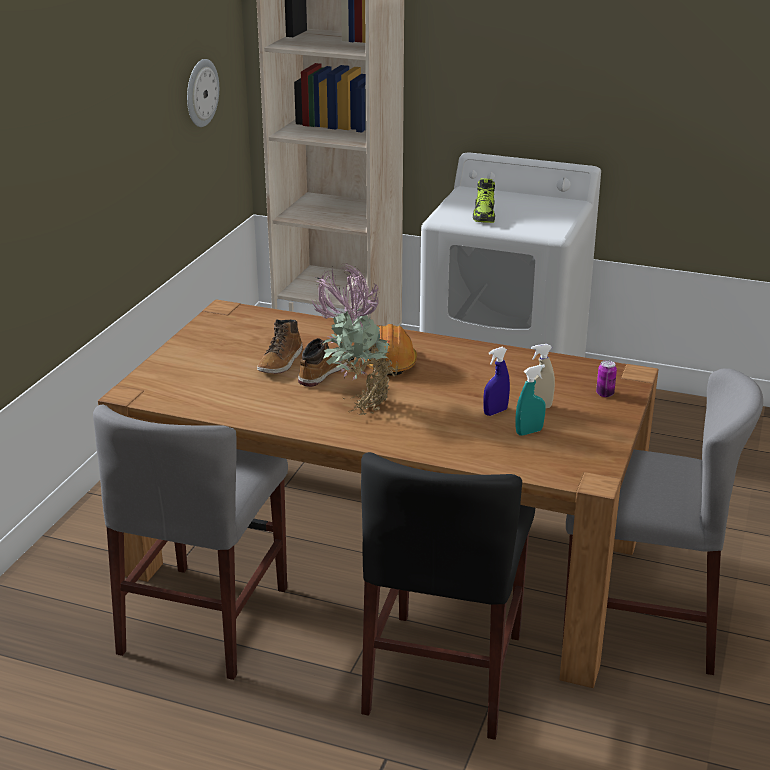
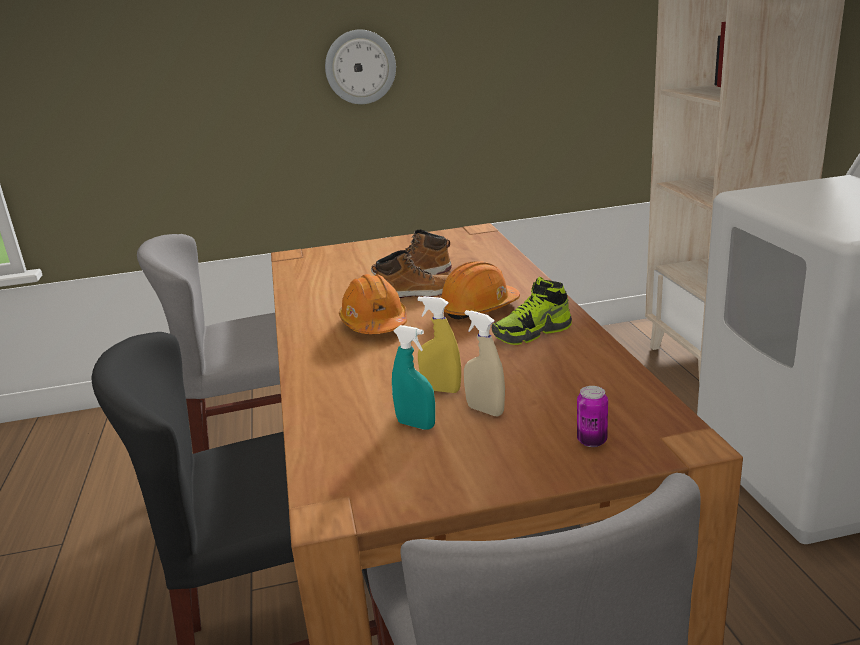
camera: 60 degrees right, 5 degrees down
wall clock [187,59,219,127] -> wall clock moved to [325,29,396,104]
potted plant [309,264,399,415] -> orange hard hat [339,274,407,334]
shoe [473,178,495,223] -> shoe moved to [492,277,572,345]
blue spray bottle [483,347,510,416] -> yellow spray bottle [418,296,461,393]

